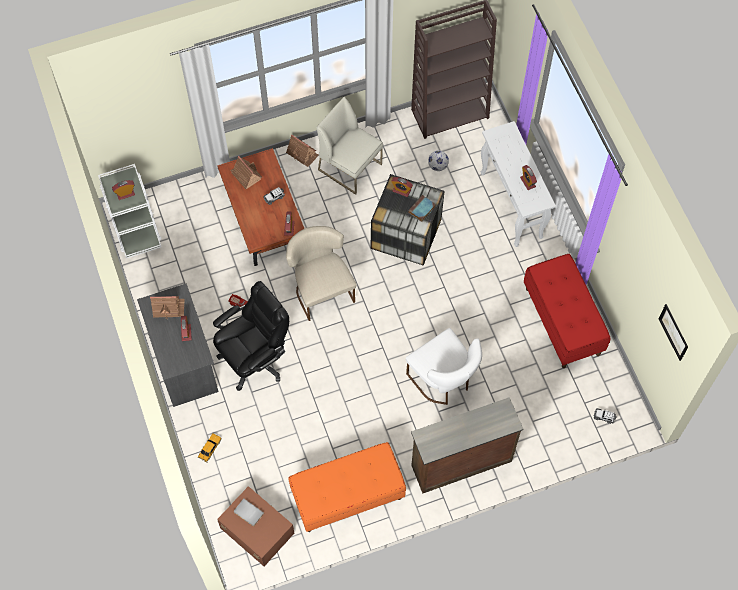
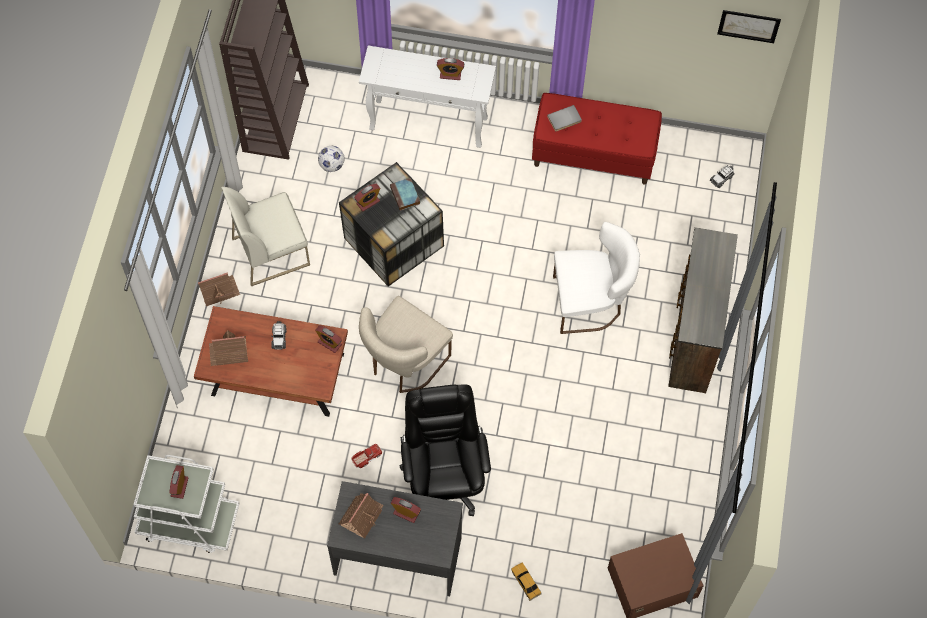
camera: 60 degrees left, 0 degrees up
grey book [234,498,264,527] -> grey book moved to [547,105,582,131]
beige chair [286,226,356,321] -> beige chair turned 60 degrees counterclockwise [359,296,453,393]
orange bench [288,442,406,532] -> none

